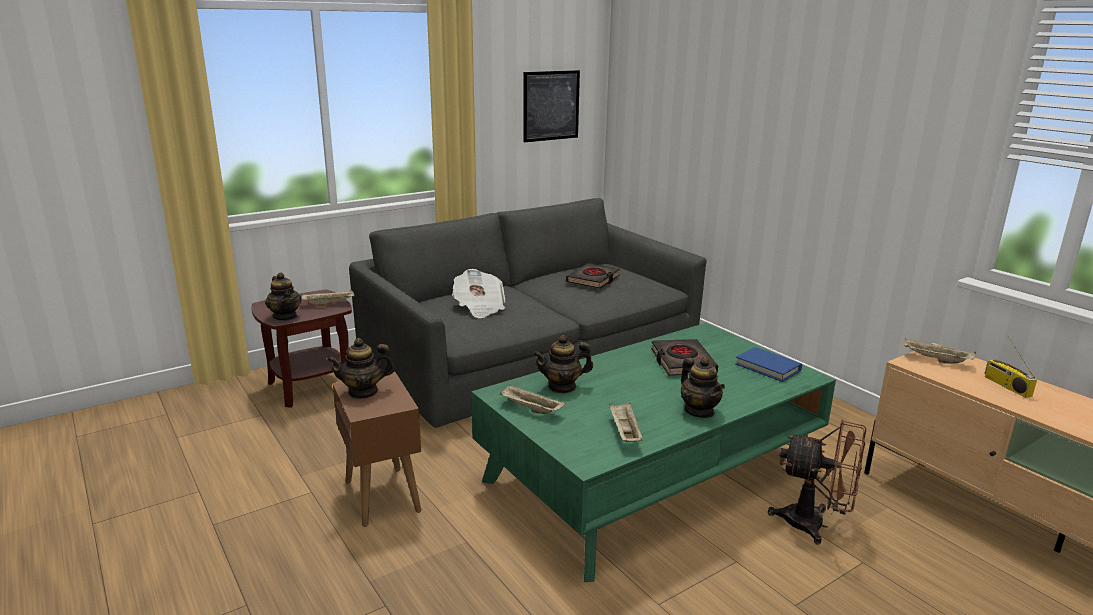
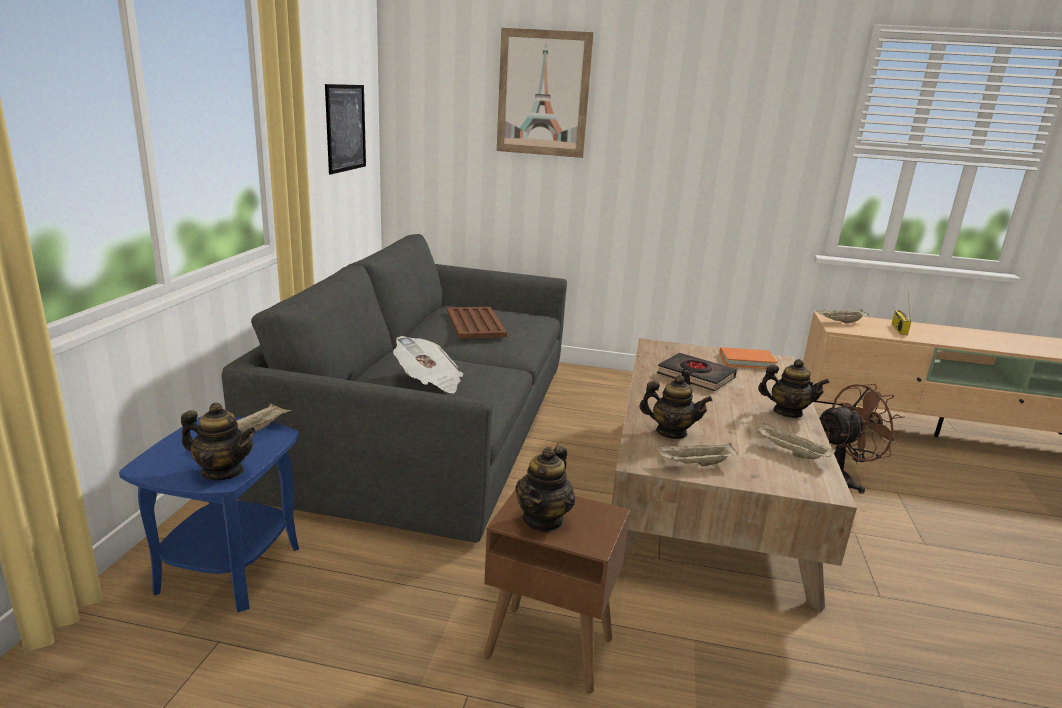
camera: 45 degrees left, 0 degrees up
brown side table [251,290,352,408] -> blue side table [119,416,299,612]
green coffee table [471,323,836,582] -> brown coffee table [612,338,857,613]
teapot [533,335,593,394] -> teapot turned 105 degrees counterclockwise [639,375,713,439]
black book [566,263,620,289] -> brown tray [447,307,507,338]
blue book [735,347,802,382] -> orange book [719,347,778,369]
radio [985,336,1037,398] -> radio turned 75 degrees clockwise [892,291,912,335]
none -> picture [497,28,594,158]

